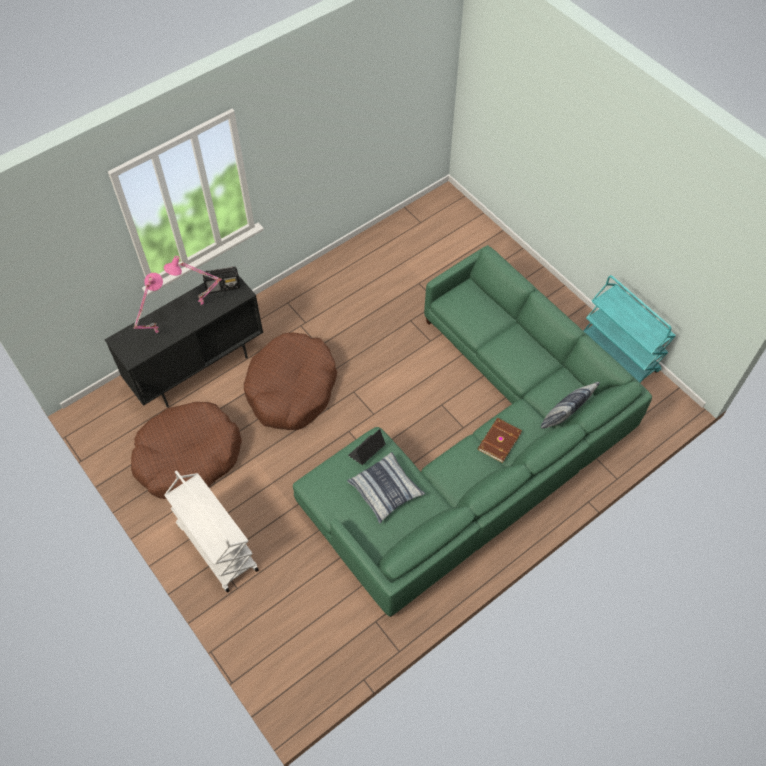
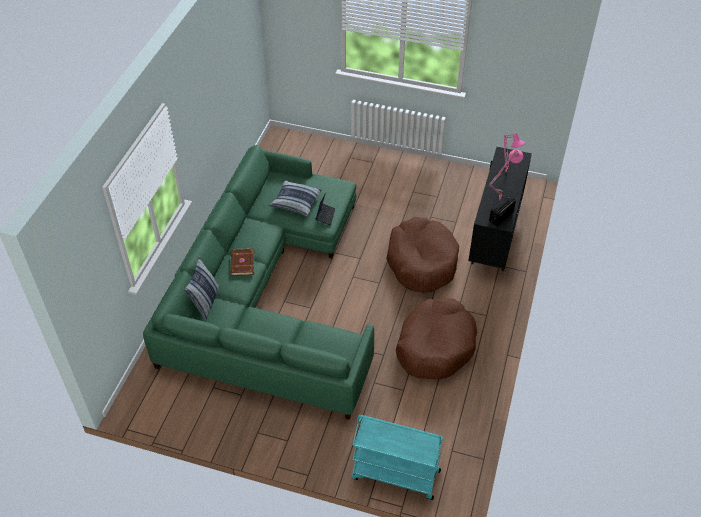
camera: 145 degrees right, 10 degrees down
brown dog bed [131,402,242,499] -> brown dog bed moved to [396,297,477,379]
white cart [164,470,259,593] -> none
turquoise cart [583,275,676,383] -> turquoise cart moved to [351,415,443,500]

